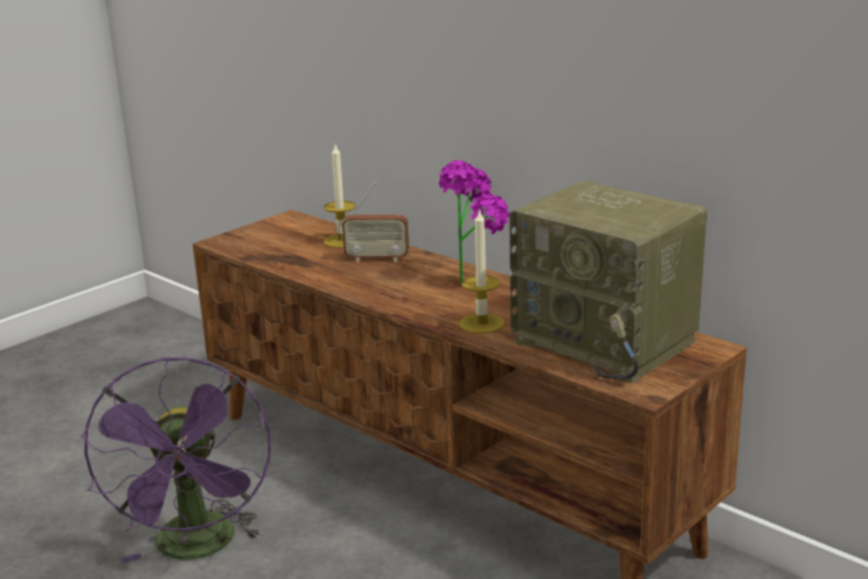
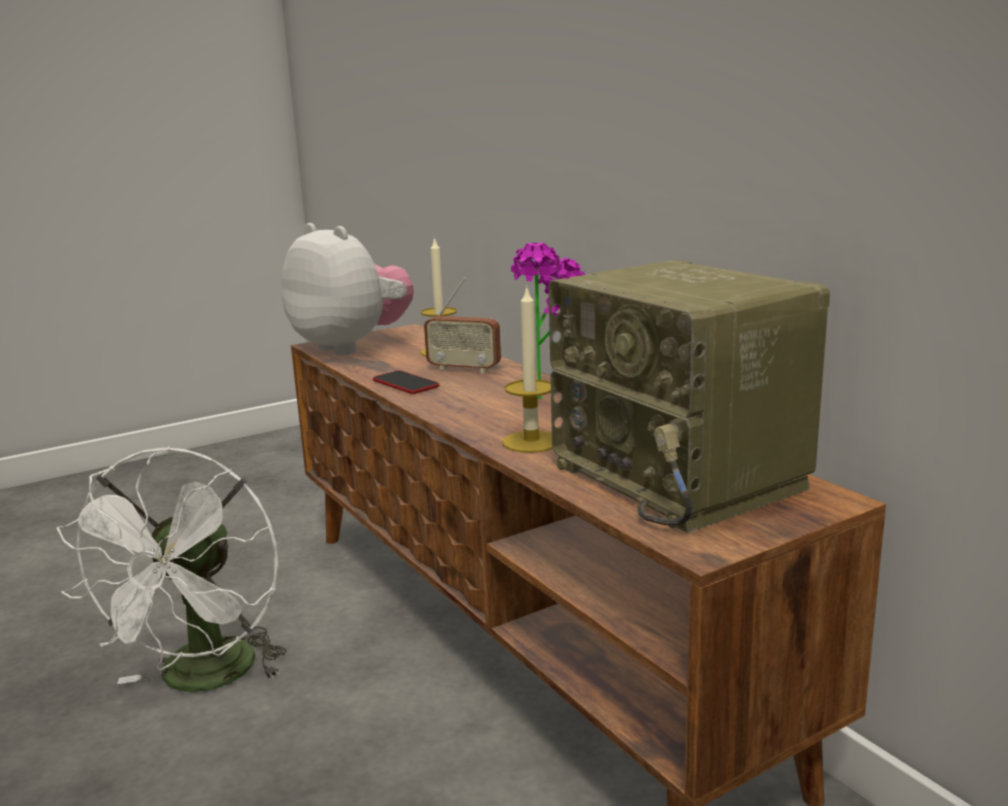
camera: 15 degrees right, 5 degrees down
purple fan [81,356,271,563] -> white fan [57,446,287,692]
none -> plush toy [282,223,414,355]
none -> phone [373,371,439,394]

